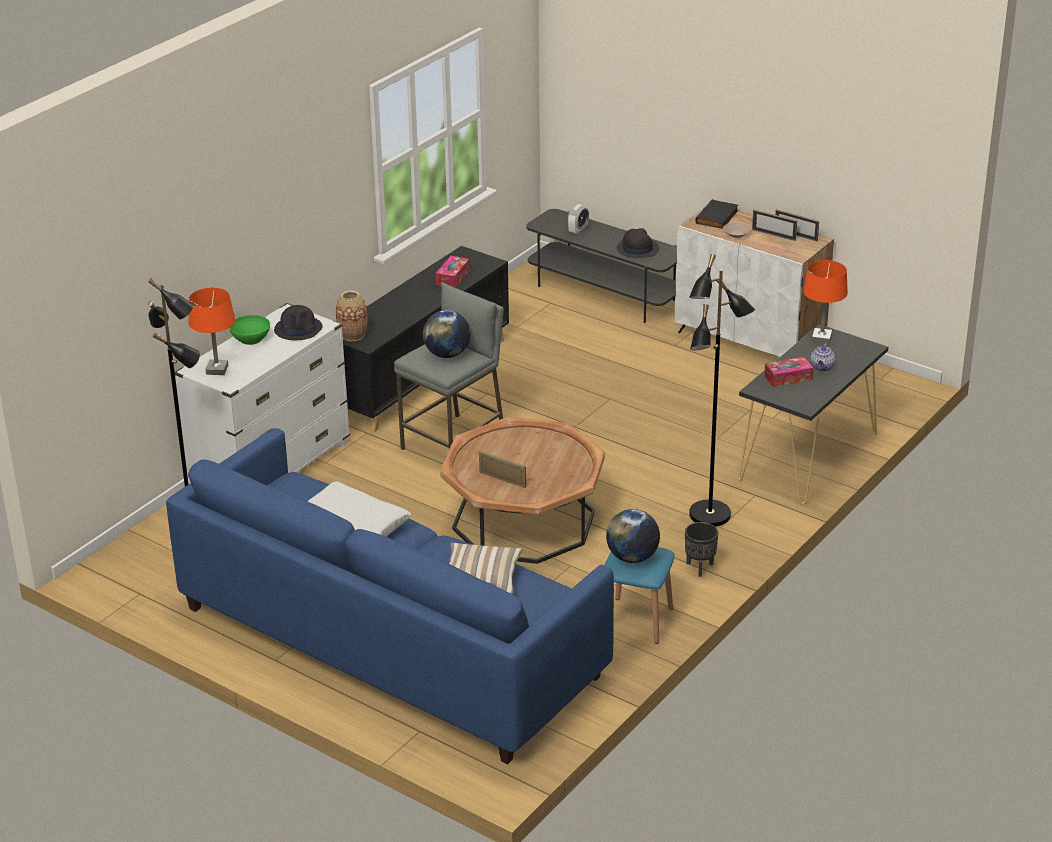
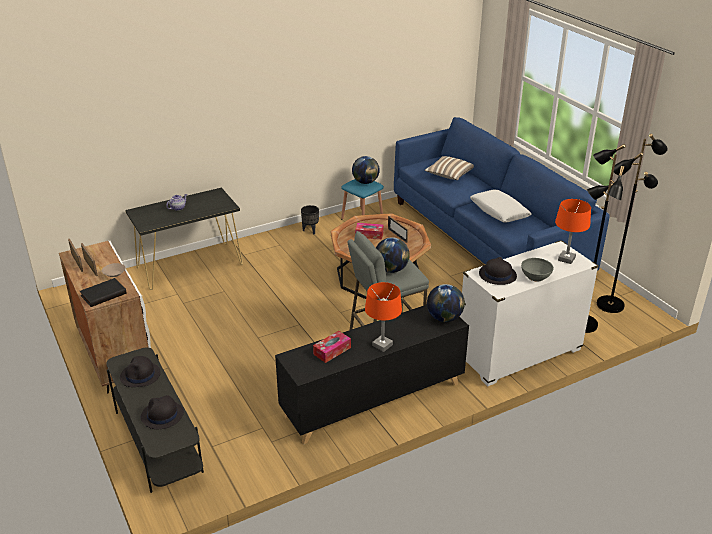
camera: 155 degrees left, 0 degrees up
green bowl [229,315,270,345] -> grey bowl [521,258,554,281]
vase [336,290,368,341] -> globe [427,284,465,322]
alarm clock [568,204,589,235] -> black hat [141,395,184,429]
black floor lamp [689,254,755,527] -> black floor lamp moved to [597,134,668,313]
tissue box [764,357,813,387] -> tissue box moved to [355,223,384,239]
orange table lamp [803,260,848,344] -> orange table lamp moved to [365,282,402,352]

